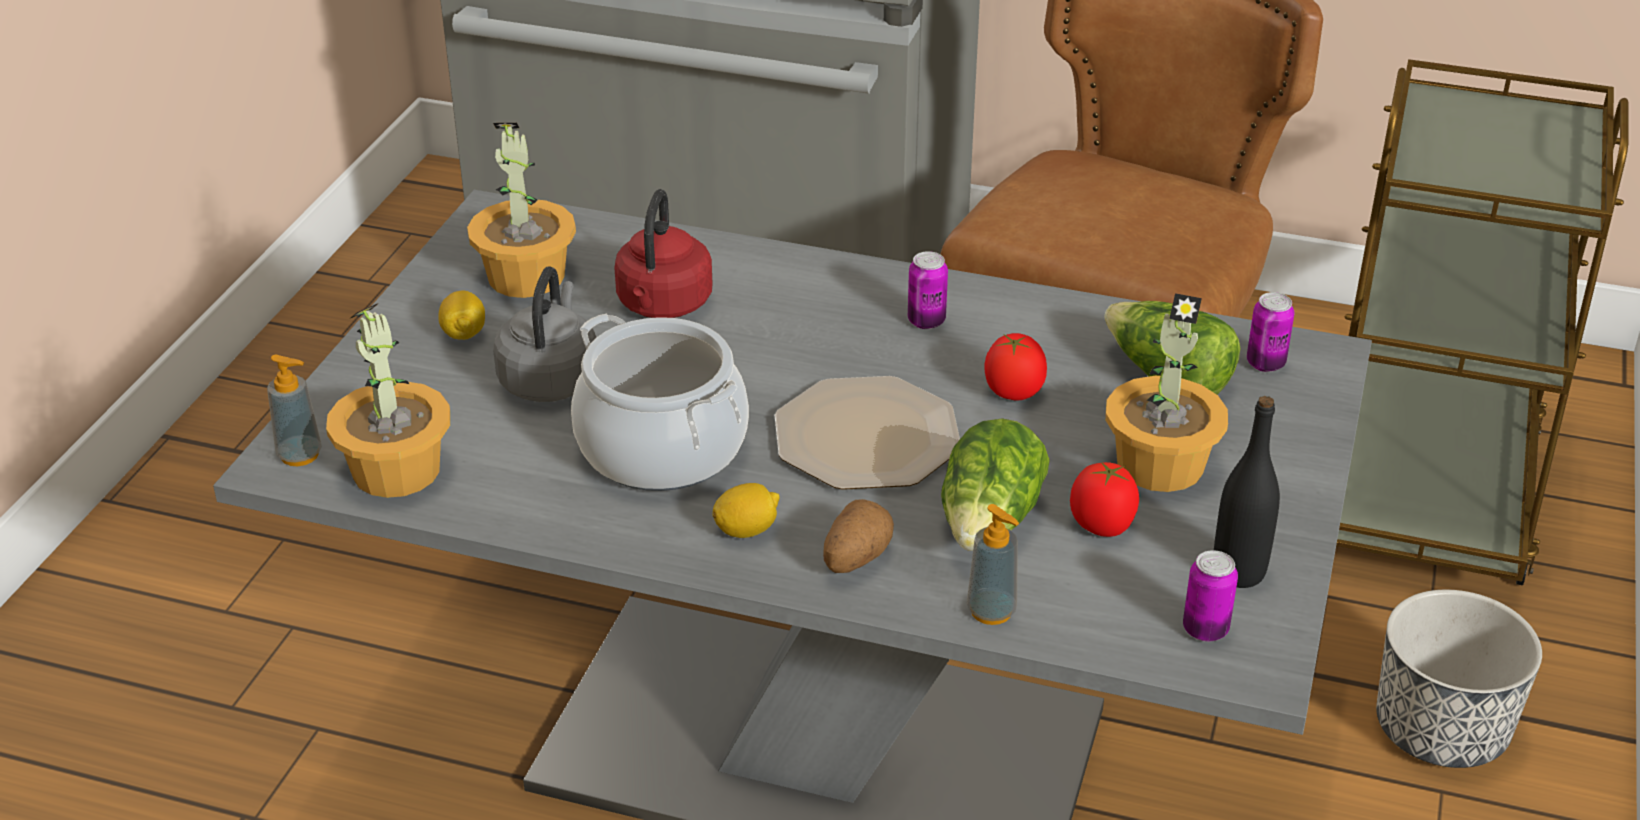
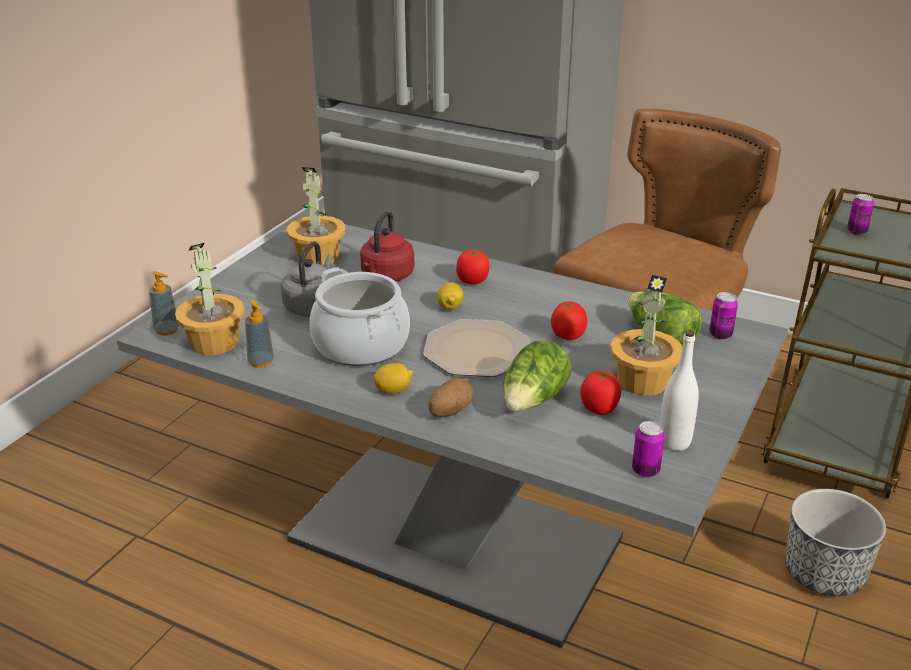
camera: 10 degrees right, 5 degrees down
lemon [438,290,485,340] -> lemon moved to [437,282,464,310]
can [908,251,948,329] -> can moved to [847,194,874,235]
soap dispenser [967,504,1019,625] -> soap dispenser moved to [245,300,274,368]
black bottle [1214,396,1280,588] -> white bottle [660,330,699,451]
none -> tomato [456,250,489,284]

